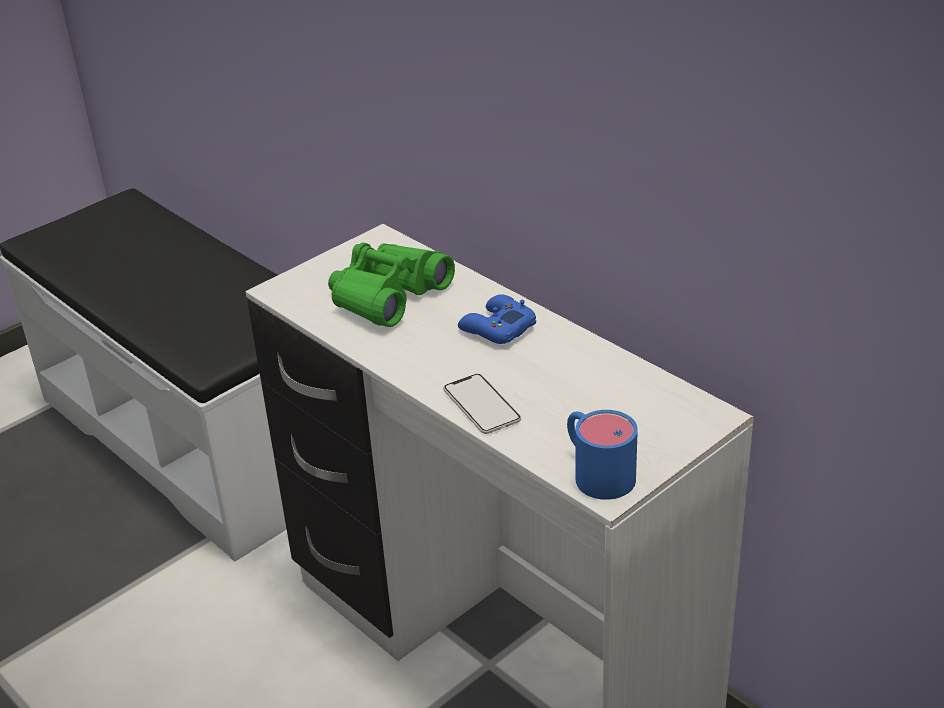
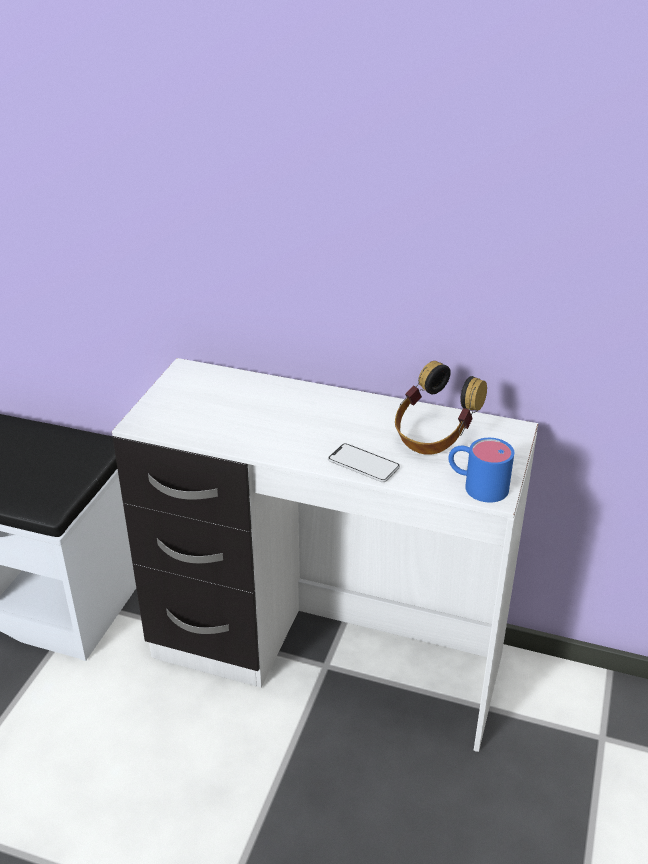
camera: 30 degrees left, 0 degrees up
green binoculars [328,243,455,327] -> none
blue game controller [458,294,536,344] -> none
none -> headphones [395,361,487,455]

